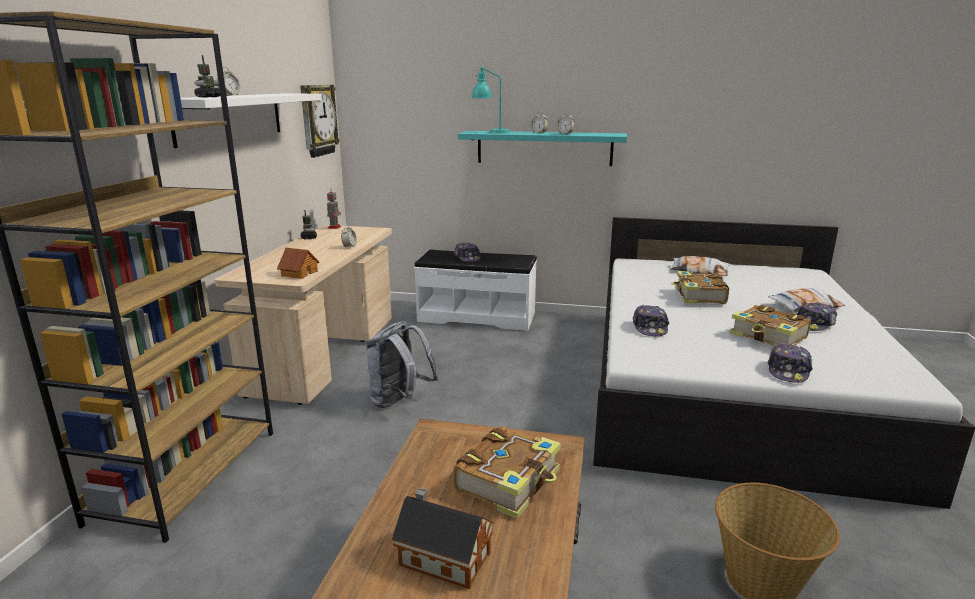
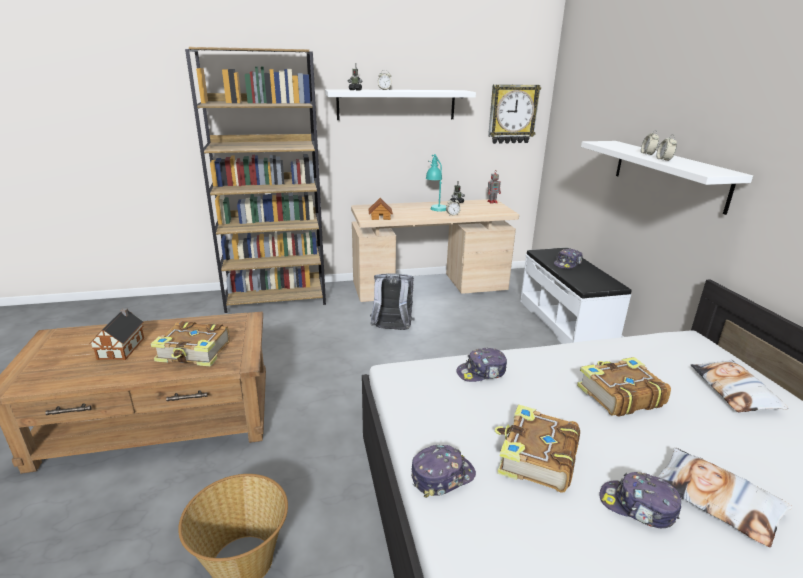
camera: 65 degrees right, 5 degrees up
turquoise shelf [458,131,627,166] -> white shelf [581,141,753,215]
turquoise table lamp [472,67,511,134] -> turquoise table lamp moved to [426,154,446,211]
cap [768,343,813,383] -> cap turned 150 degrees clockwise [411,445,476,498]

